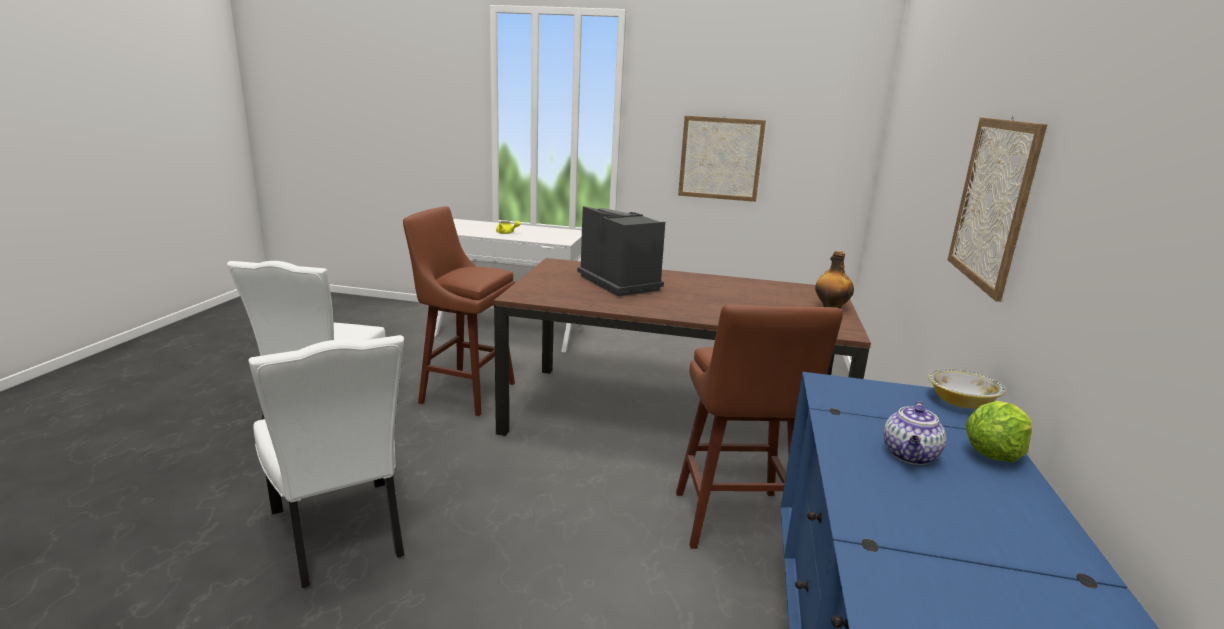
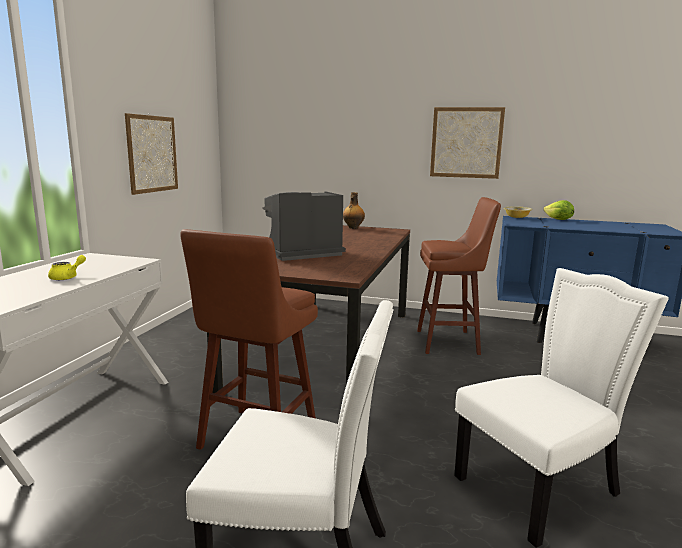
camera: 85 degrees left, 5 degrees down
teapot [884,401,946,465] -> none

